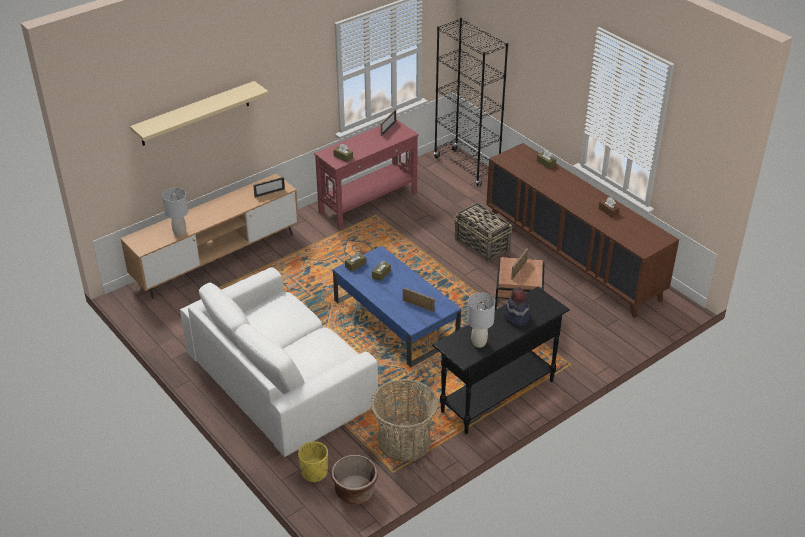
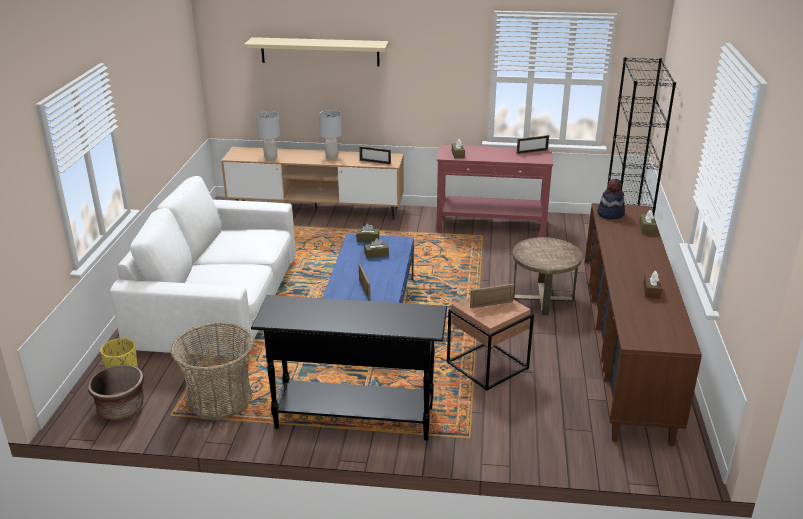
camera: 45 degrees right, 10 degrees down
basket [454,203,512,263] -> brown side table [513,237,582,315]
grey table lamp [467,292,495,348] -> grey table lamp moved to [319,110,342,160]
hat [504,288,530,326] -> hat moved to [597,179,625,219]

